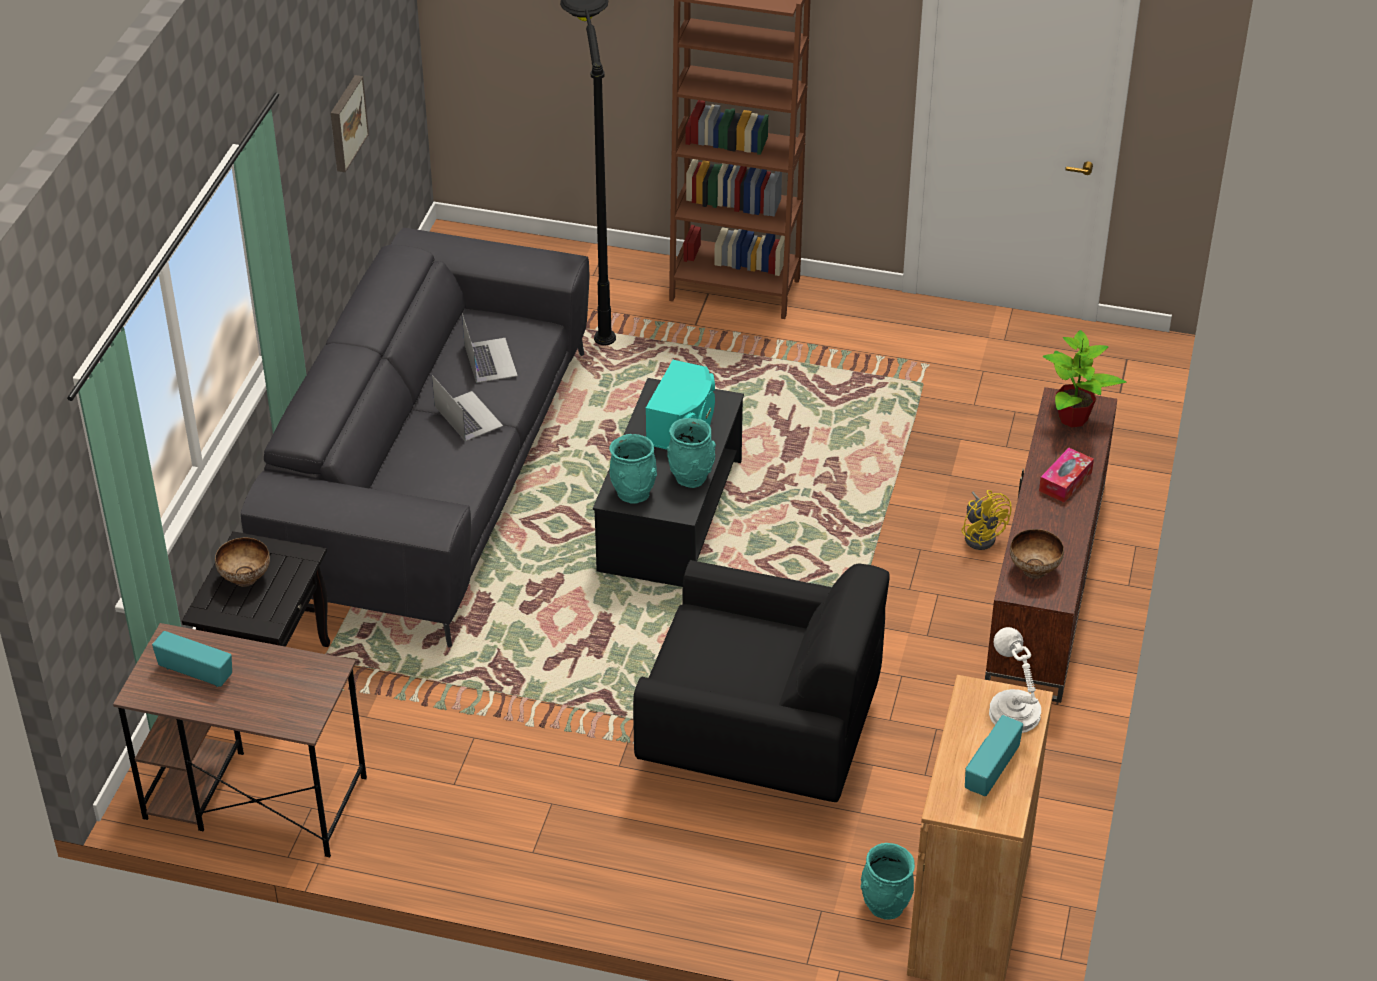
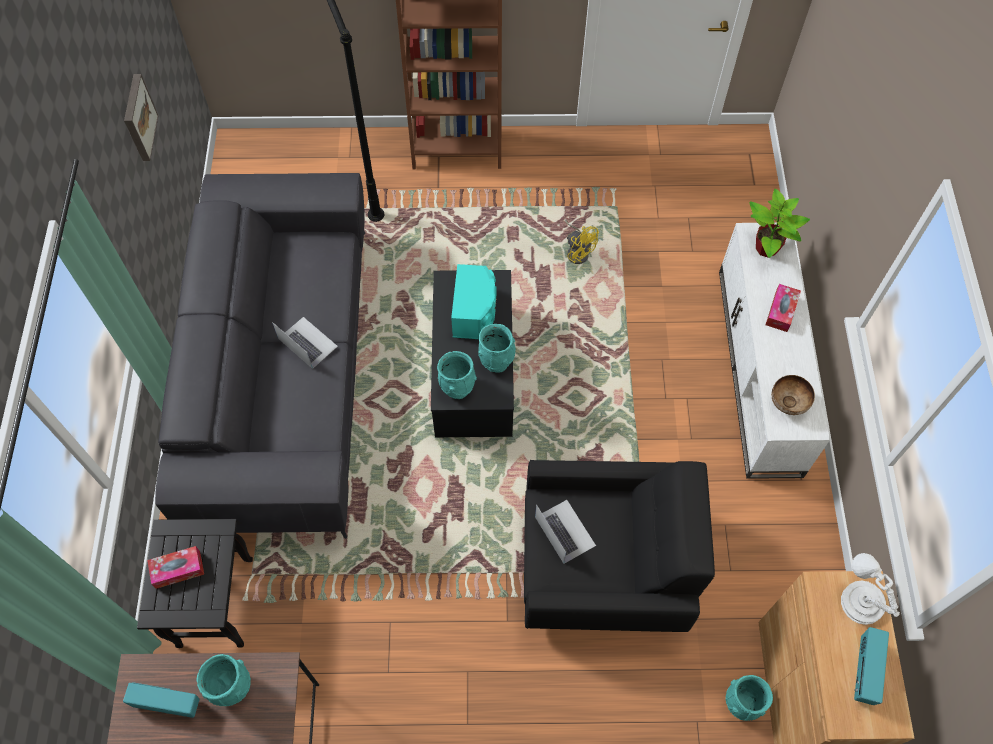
camera: 15 degrees left, 20 degrees up
bowl [215,537,270,587] -> tissue box [147,546,204,589]
laptop [462,314,518,383] -> laptop moved to [535,500,596,564]
yellow fan [961,490,1011,550] -> yellow fan moved to [565,220,599,264]
brown tv stand [985,387,1117,703] -> white tv stand [719,223,830,479]
none -> turquoise vase [197,654,251,706]

